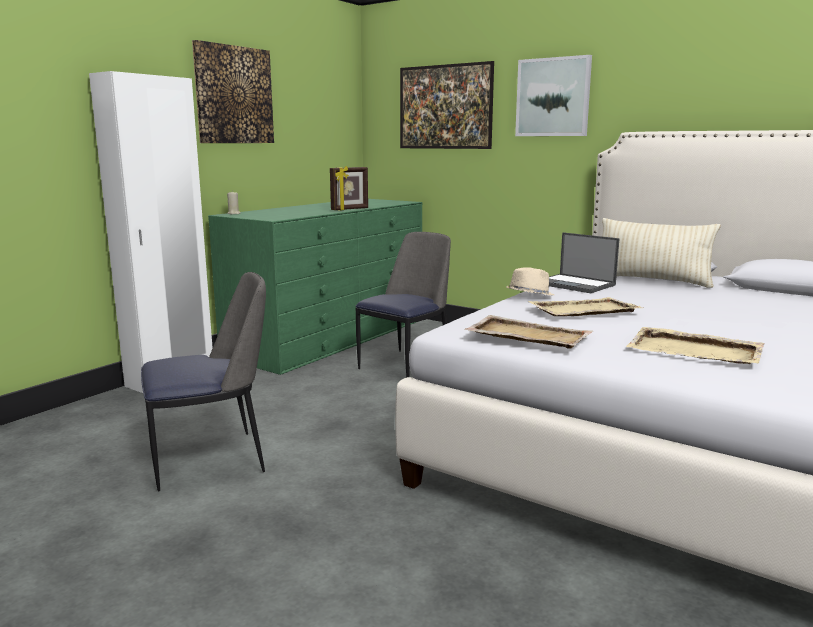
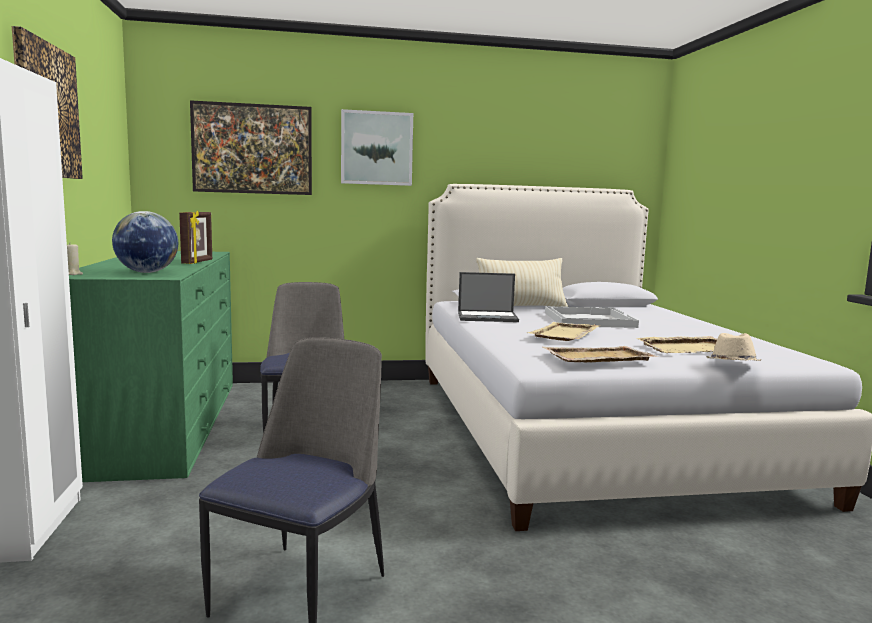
camera: 45 degrees left, 5 degrees down
beige hat [506,267,554,295] -> beige hat moved to [706,333,761,361]
none -> globe [112,211,178,273]
none -> white tray [545,306,639,328]

